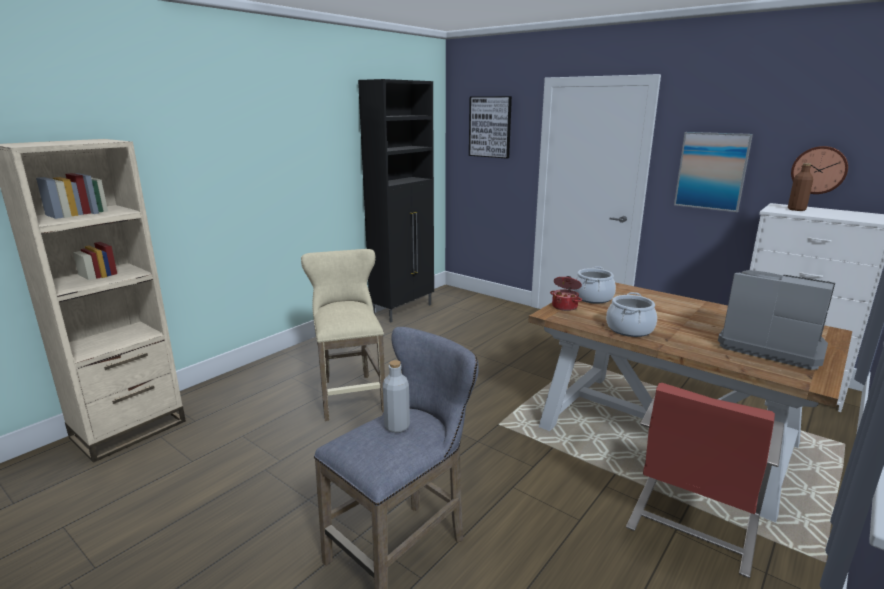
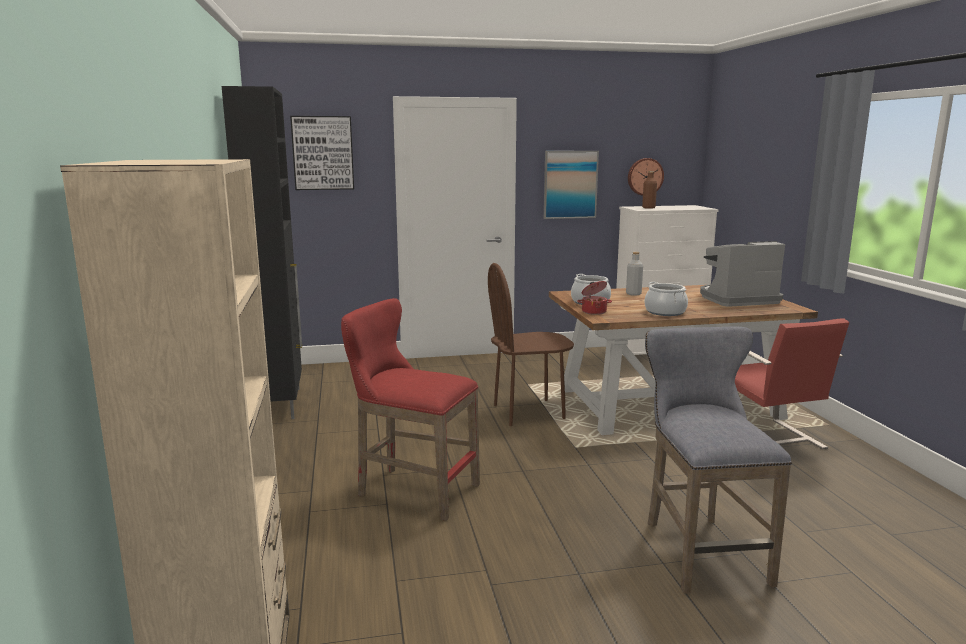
camera: 50 degrees left, 5 degrees down
beige stool [301,249,385,421] -> red stool [341,298,480,521]
grey bottle [383,360,410,433] -> grey bottle moved to [626,252,643,296]
none -> brown chair [488,263,574,426]

